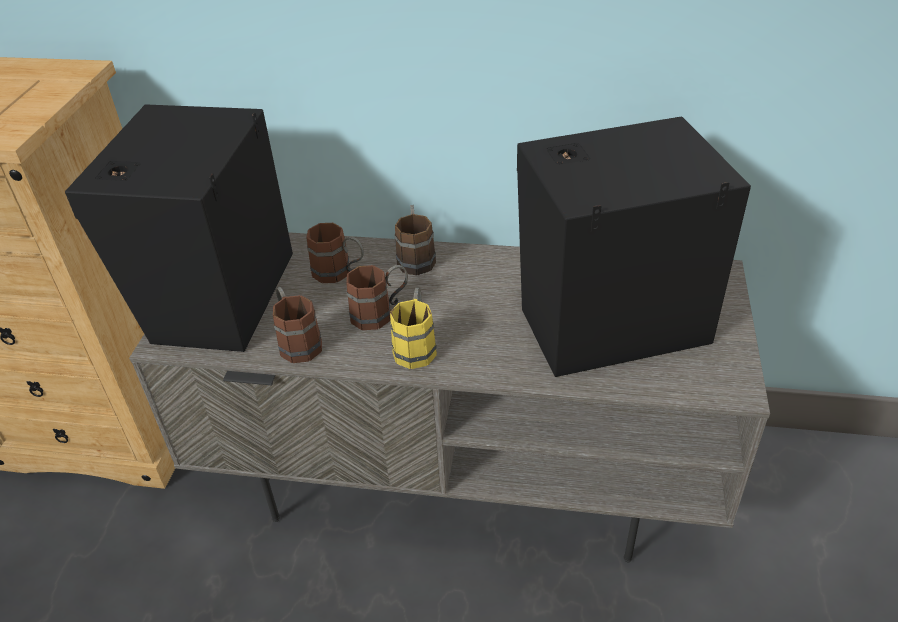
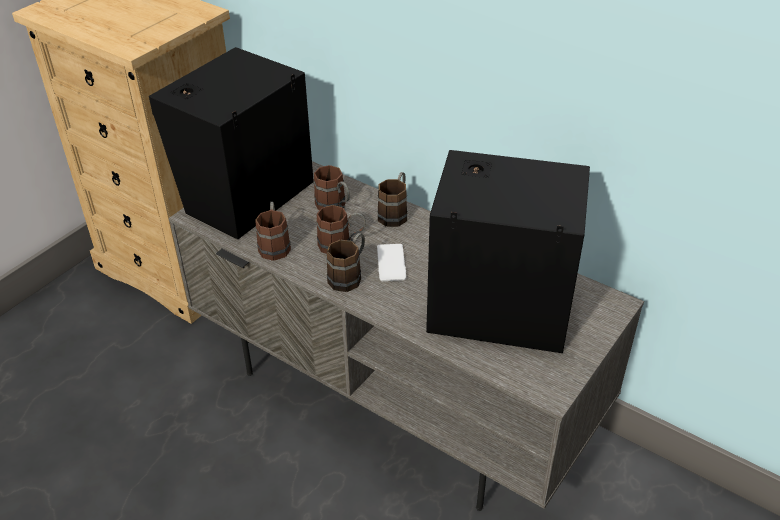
camera: 25 degrees right, 0 degrees up
yellow mug [390,288,437,369] -> brown mug [326,233,365,292]
none -> phone [377,244,406,281]

